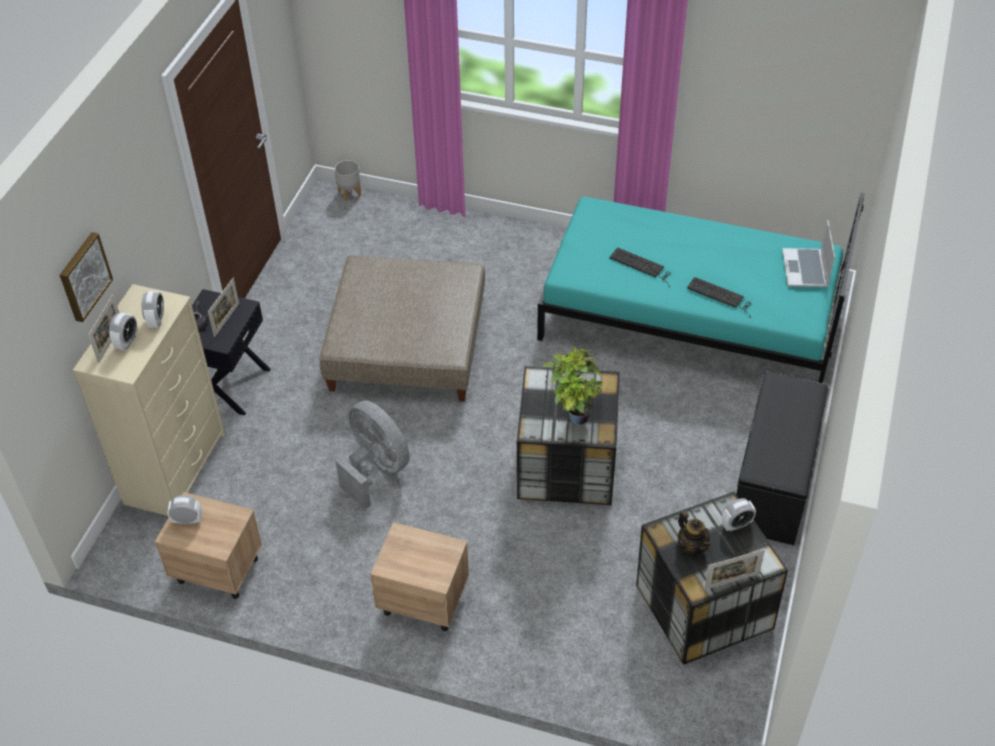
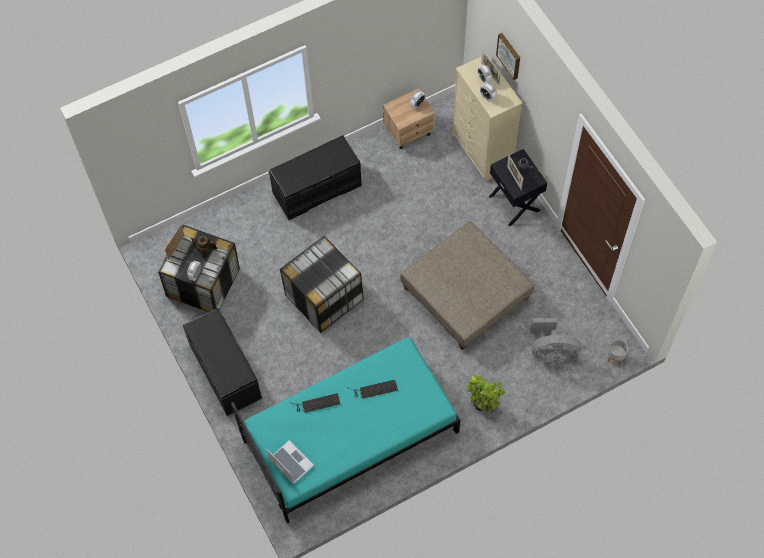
camera: 135 degrees right, 15 degrees up
grey fan [335,400,410,509] -> grey fan moved to [531,318,581,362]
beige nightstand [370,522,469,631] -> black bench [269,135,362,220]
potted plant [543,346,603,425] -> potted plant moved to [466,375,505,413]

